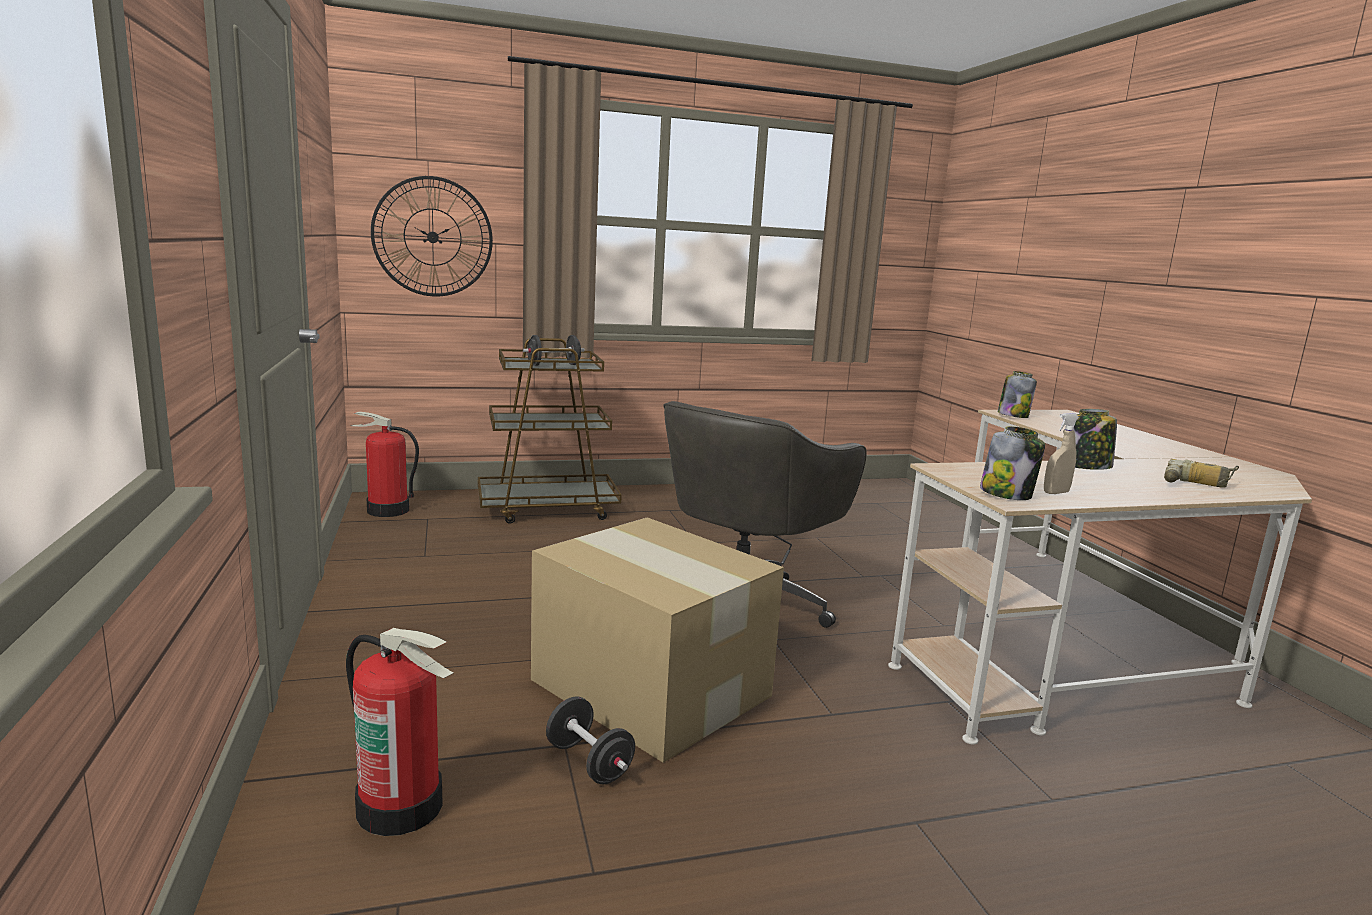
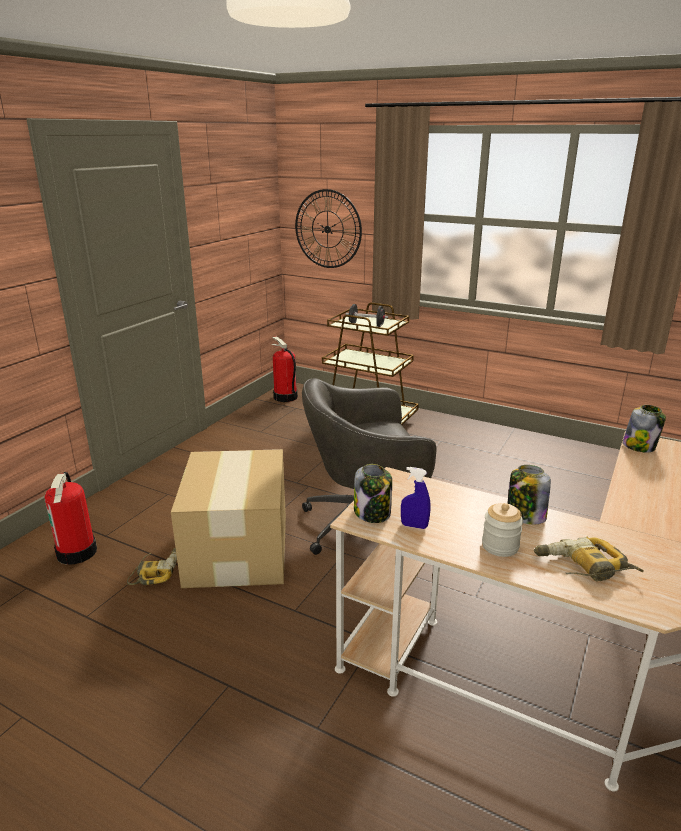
camera: 45 degrees right, 10 degrees up
black dumbbell [546,696,635,784] -> power drill [127,548,177,585]
beige spray bottle [1044,413,1079,494] -> blue spray bottle [401,467,431,529]
none -> jar [482,503,523,557]

